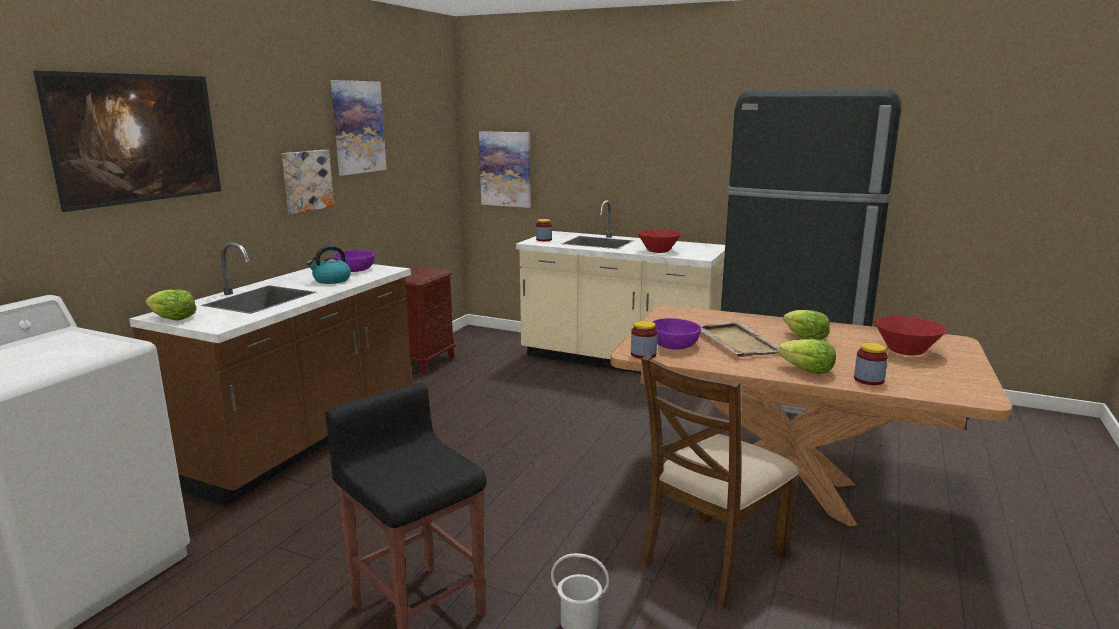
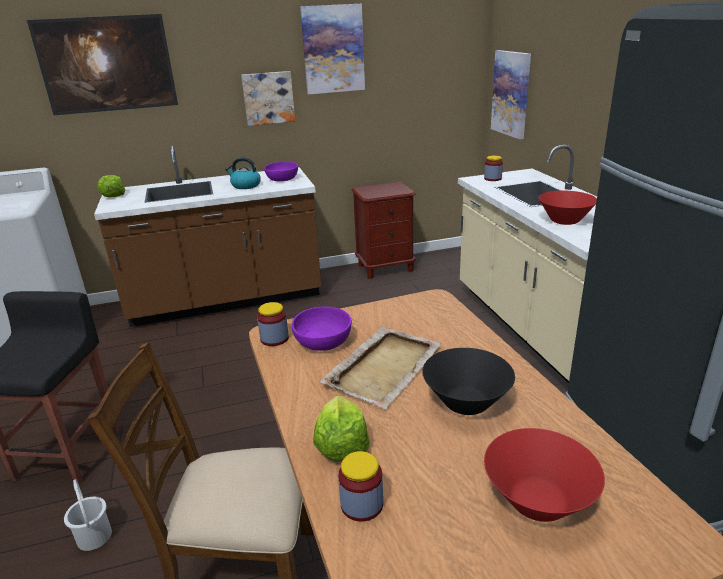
camera: 50 degrees right, 10 degrees up
lettuce [783,310,830,340] -> black bowl [422,348,515,415]

